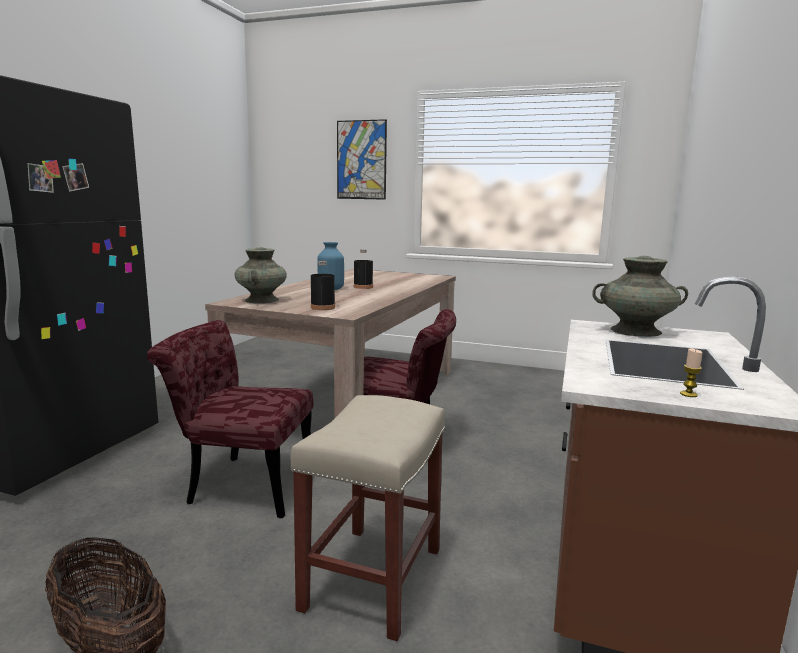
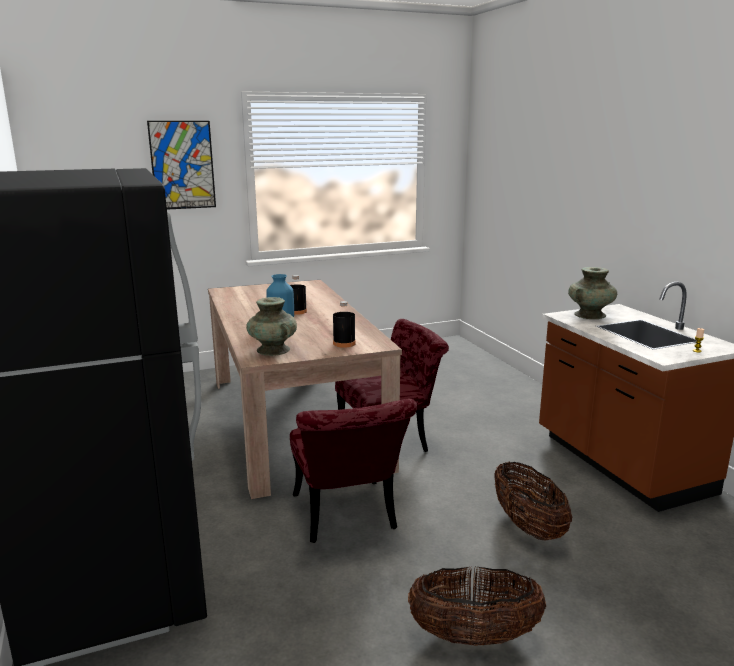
camera: 40 degrees left, 5 degrees up
red chair [147,320,314,518] -> red chair turned 75 degrees counterclockwise [290,399,417,543]
beige stool [291,395,445,641] -> basket [494,462,573,541]

